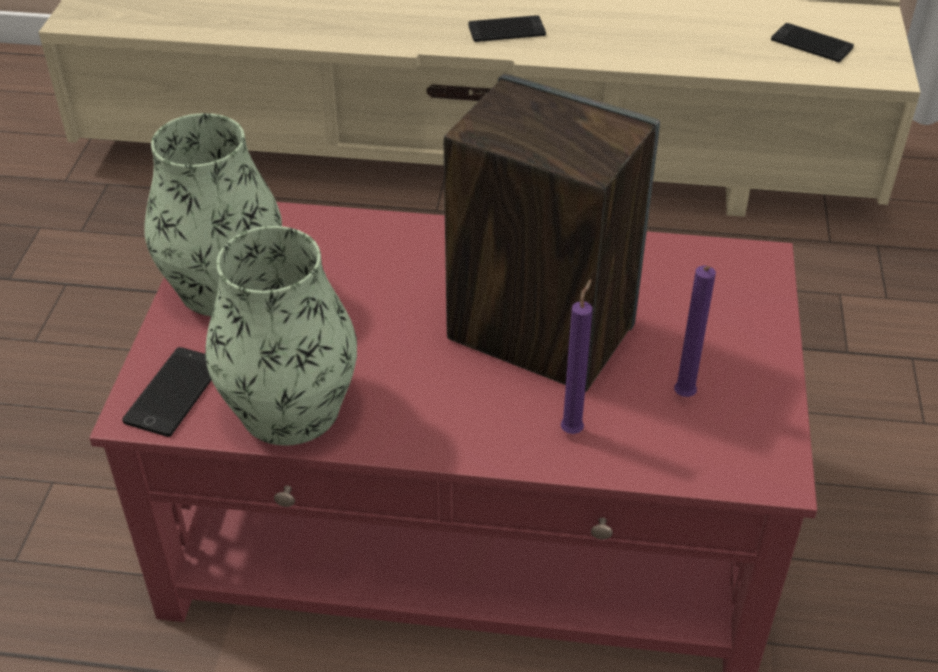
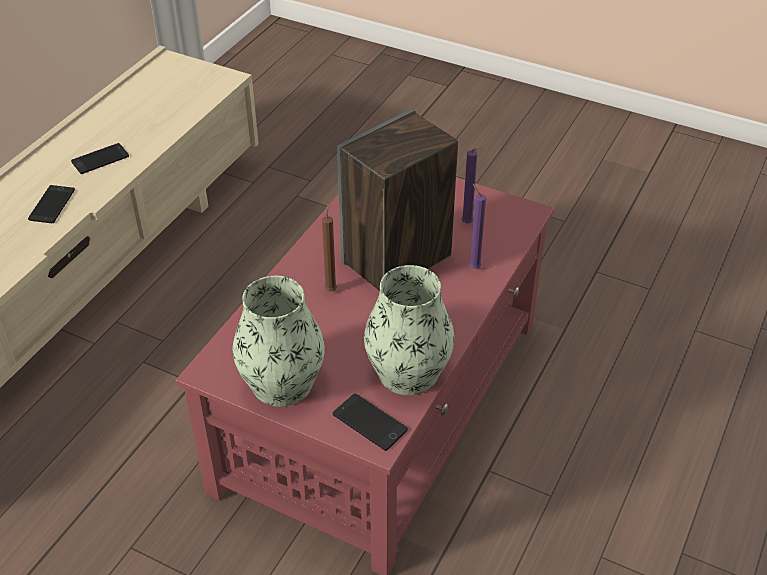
camera: 70 degrees left, 0 degrees up
phone [771,23,854,62] -> phone moved to [71,143,129,174]
none -> brown candle [322,204,337,291]

